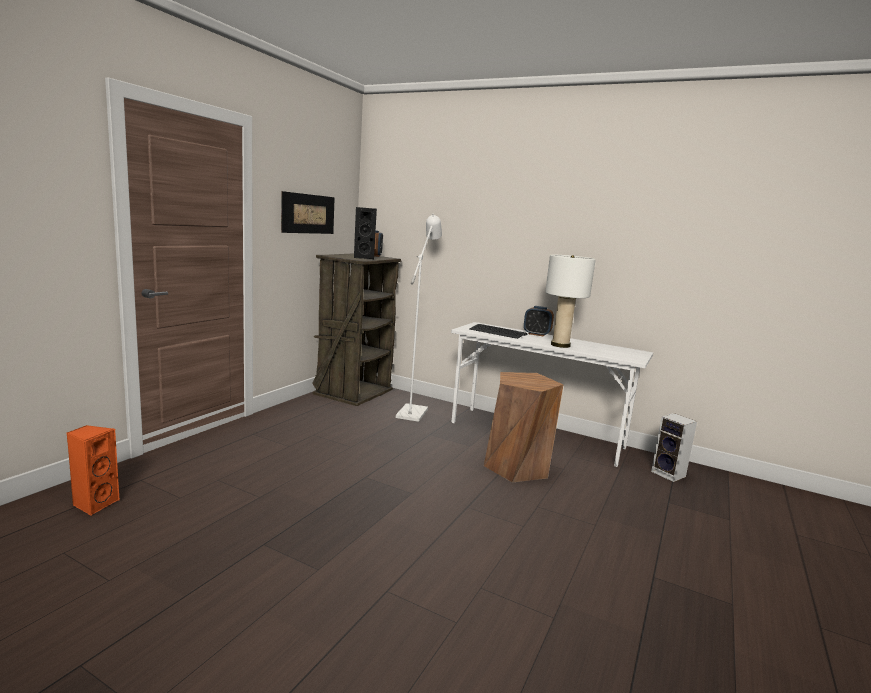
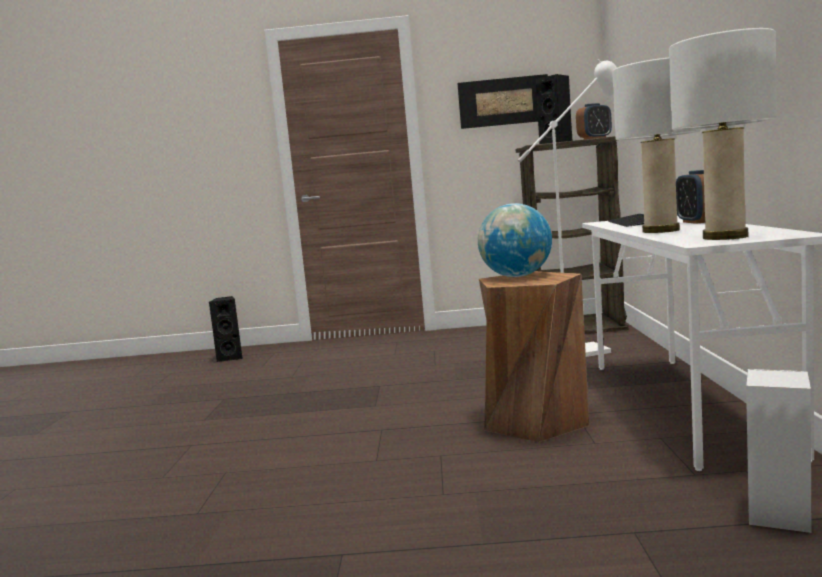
camera: 65 degrees right, 5 degrees down
orange speaker [66,425,120,515] -> black speaker [209,296,243,362]
none -> globe [478,203,552,277]
none -> white table lamp [669,28,777,240]

